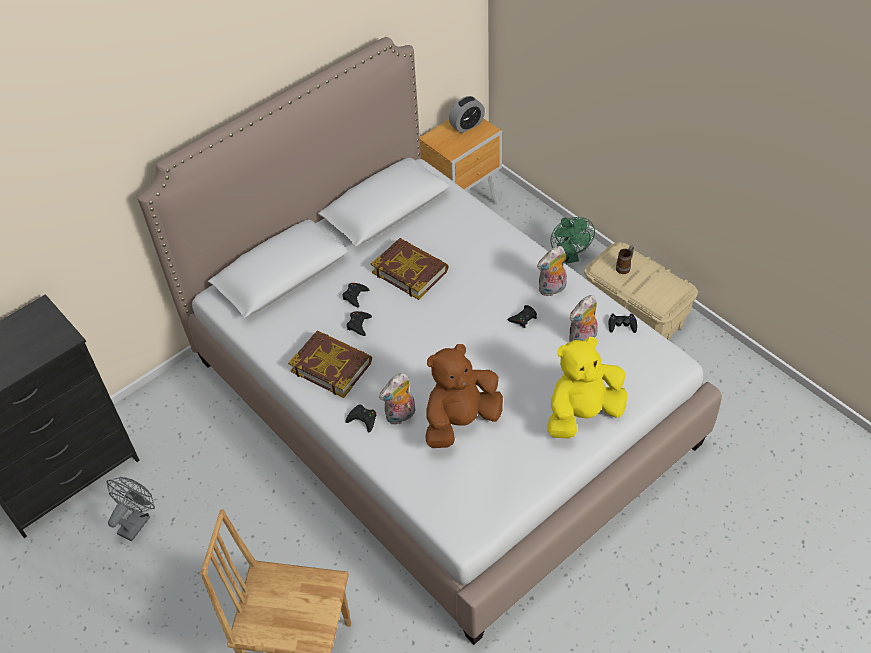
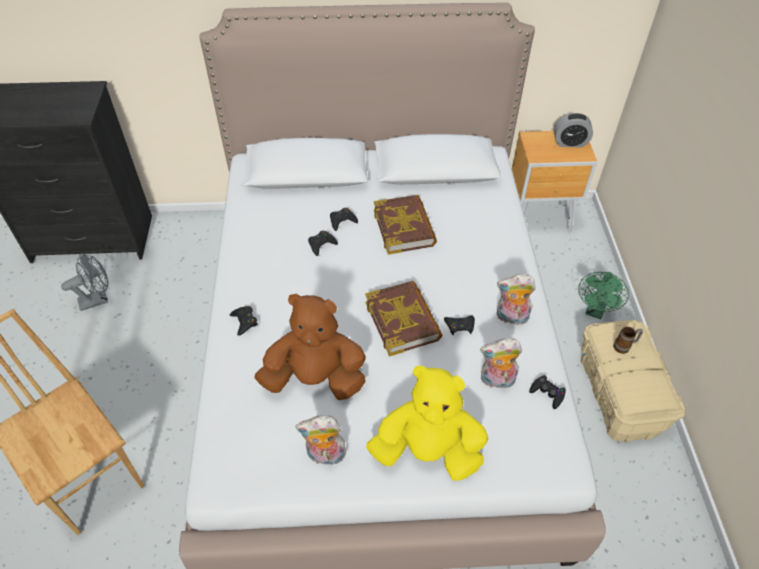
camera: 35 degrees right, 0 degrees up
book [288,331,372,398] -> book moved to [365,281,443,356]
plush toy [379,373,415,425] -> plush toy moved to [295,415,348,465]

